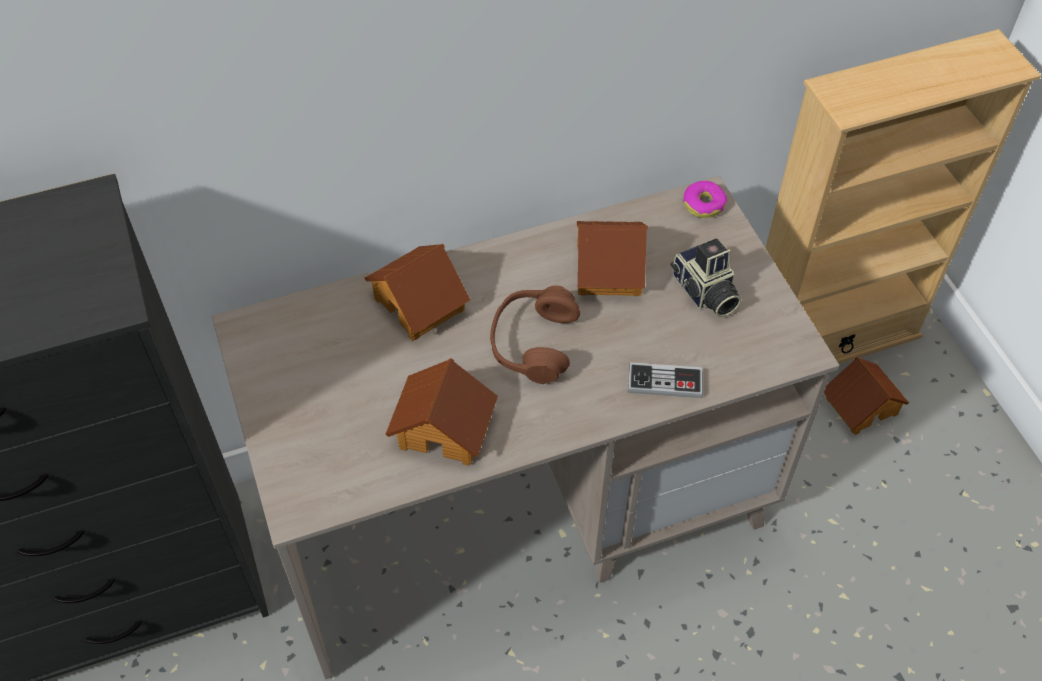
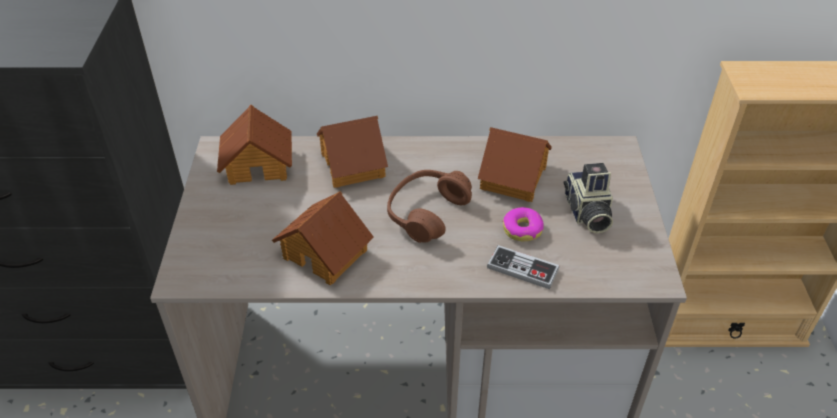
camera: 20 degrees right, 10 degrees down
donut [683,181,727,218] -> donut moved to [503,207,544,241]
toy house [824,357,909,435] -> toy house moved to [217,105,292,185]

